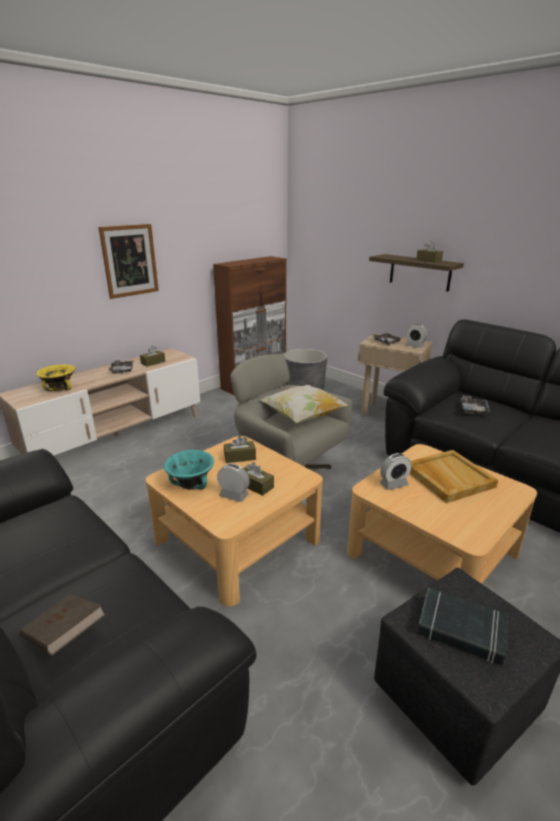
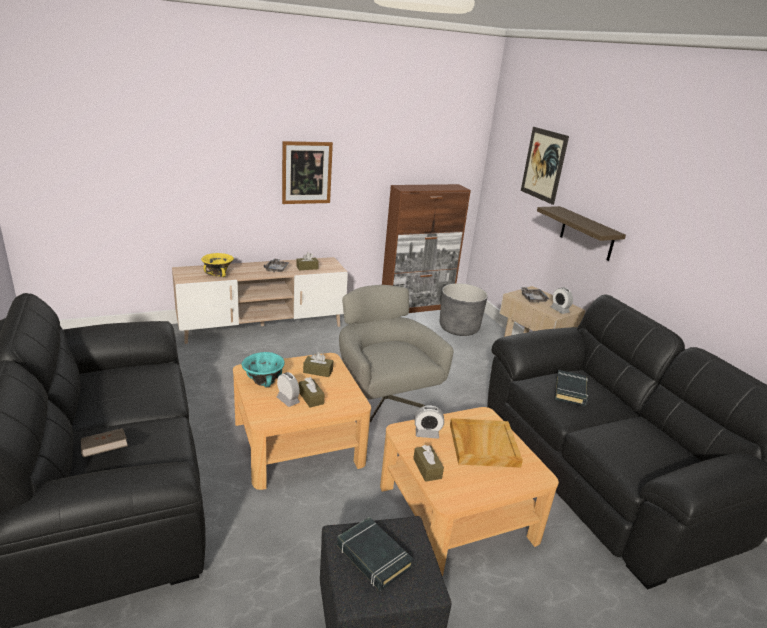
camera: 20 degrees right, 0 degrees up
pillow [260,385,348,423] -> none
brown tissue box [416,241,443,263] -> brown tissue box moved to [413,445,444,482]
grey tray [461,395,490,415] -> black book [555,370,588,406]
none -> picture [521,127,569,205]

